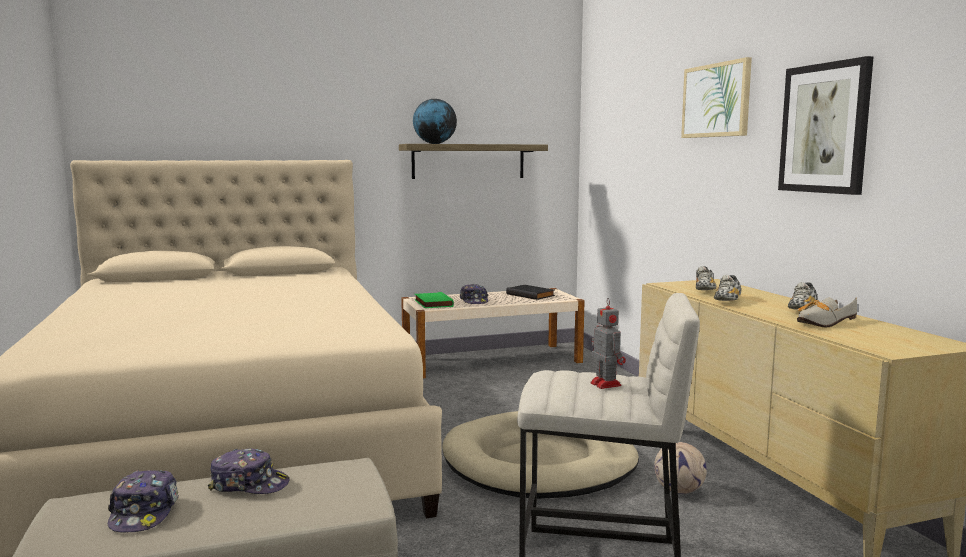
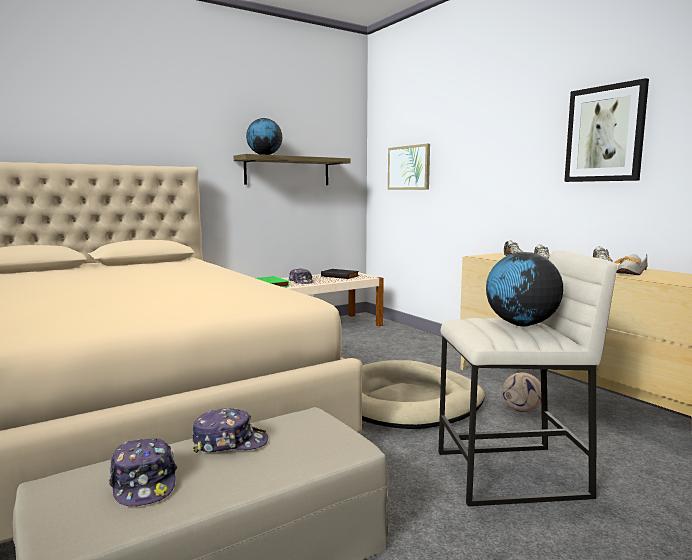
camera: 15 degrees left, 0 degrees up
toy robot [590,298,626,389] -> globe [486,252,563,326]
picture [681,57,752,138] -> picture moved to [388,144,430,190]

